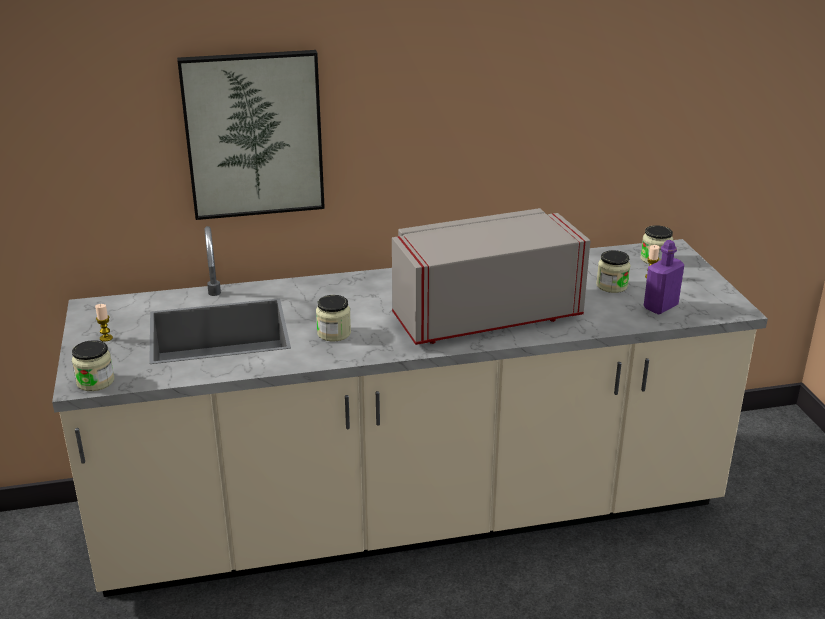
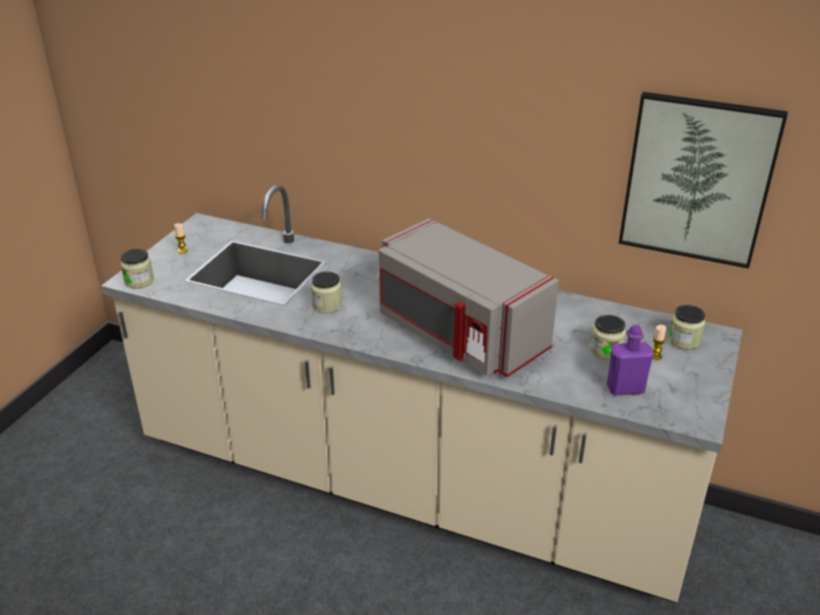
camera: 35 degrees right, 5 degrees up
picture [177,50,325,220] -> picture moved to [619,92,788,269]
grey microwave [392,208,590,345] -> grey microwave turned 150 degrees counterclockwise [378,218,559,377]

